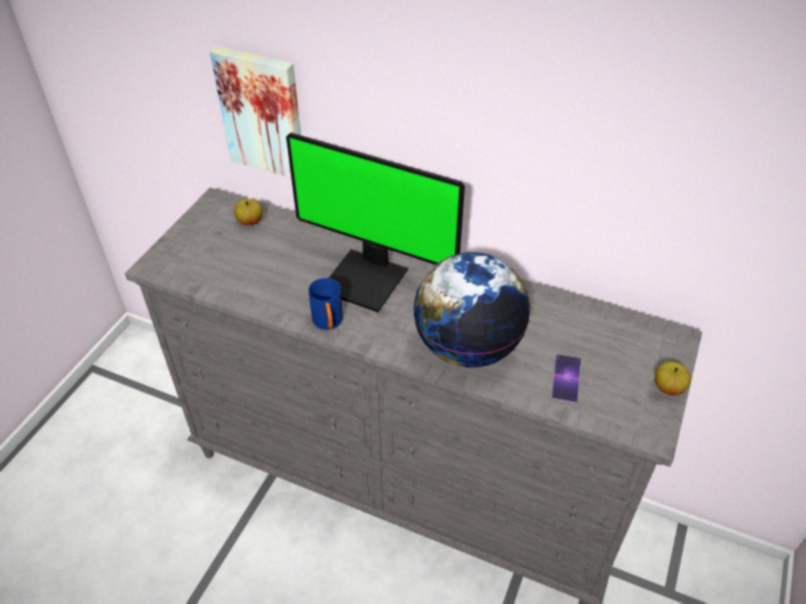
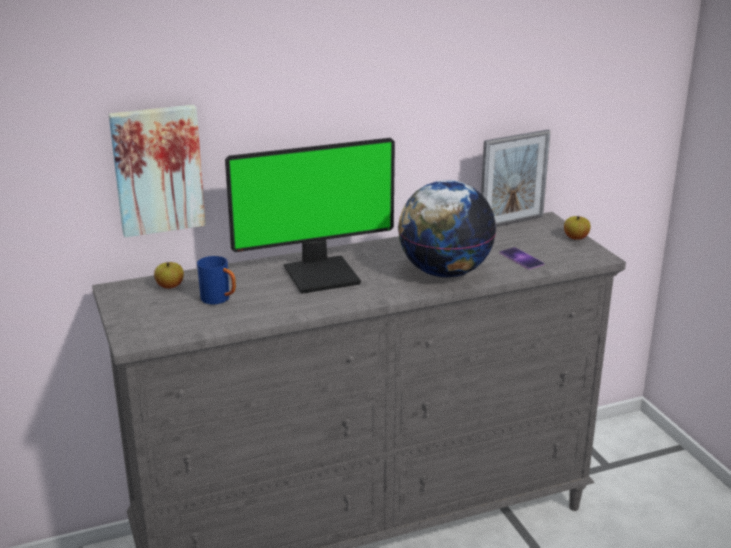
camera: 45 degrees left, 20 degrees down
blue mug [308,278,343,330] -> blue mug moved to [197,256,236,304]
none -> picture frame [481,130,551,227]

